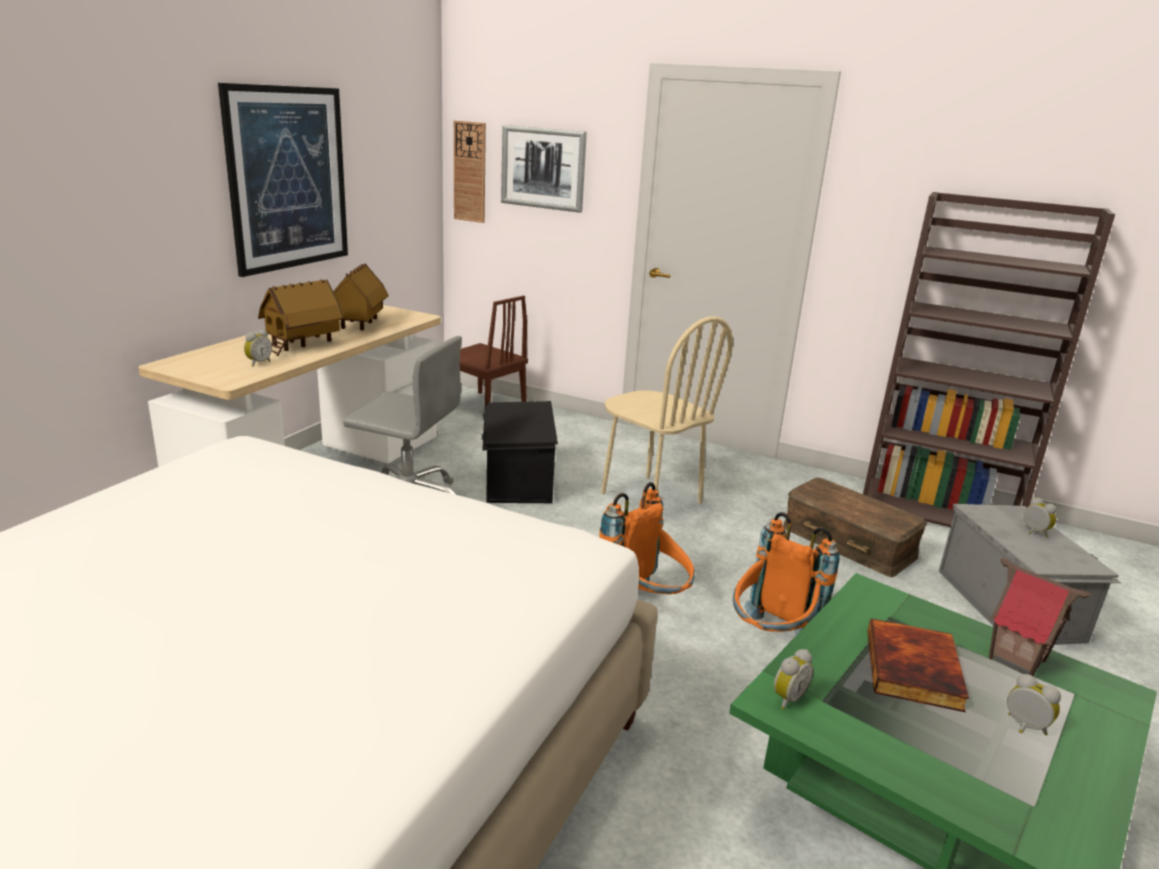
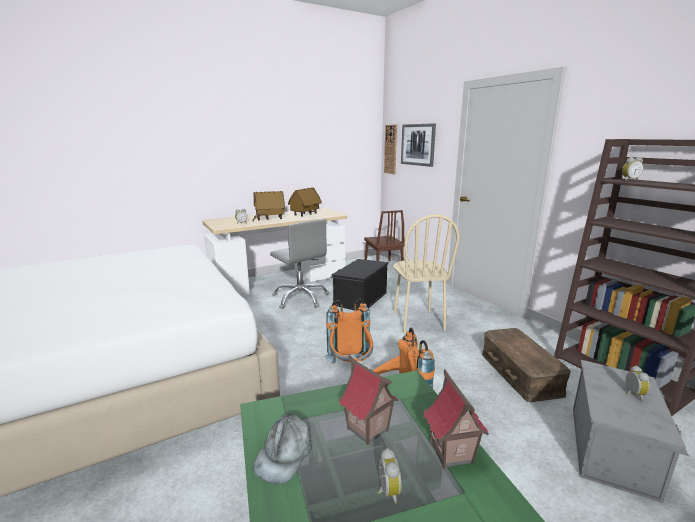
camera: 35 degrees right, 5 degrees down
picture [218,83,348,277] -> none
alarm clock [774,649,814,710] -> alarm clock moved to [622,157,644,181]
book [867,618,969,712] -> toy house [338,356,399,445]
none -> grey cap [253,414,312,484]

